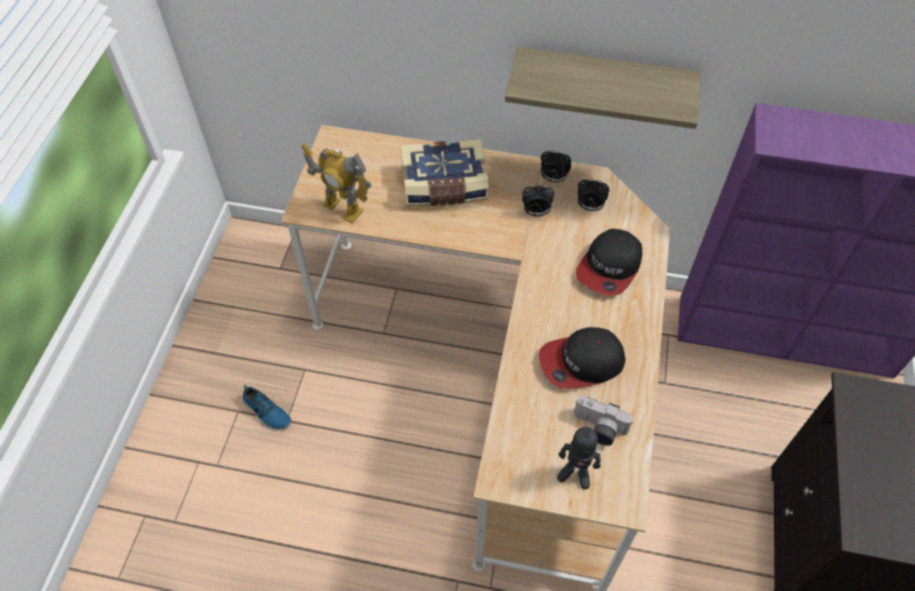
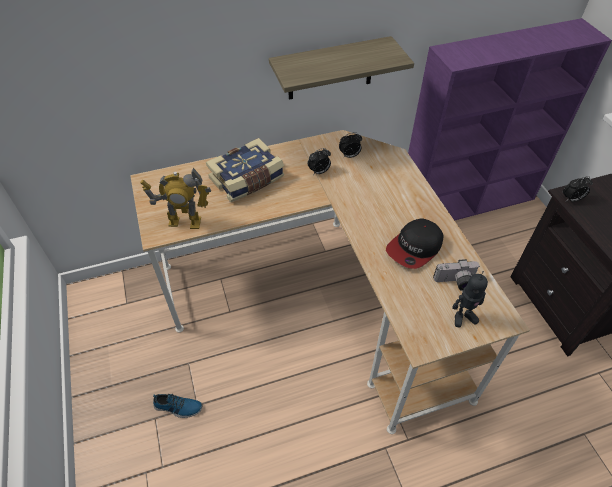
camera: 30 degrees left, 5 degrees down
alarm clock [541,150,571,182] -> alarm clock moved to [563,176,593,202]
cap [576,229,642,296] -> none

